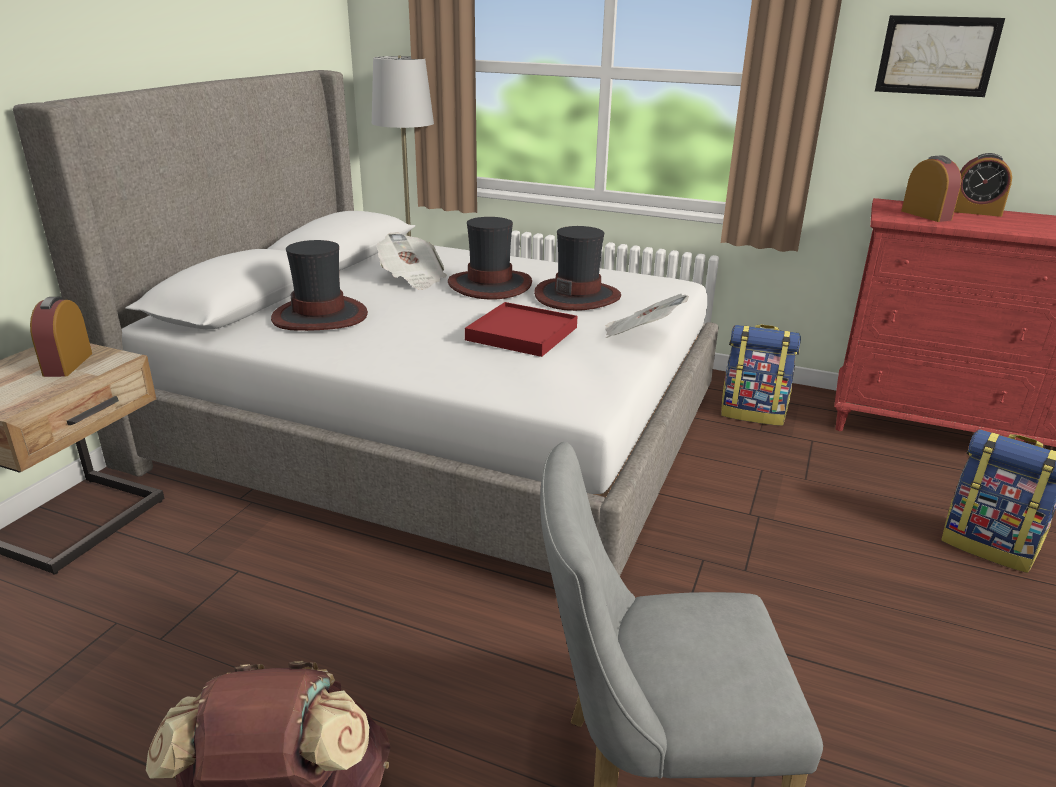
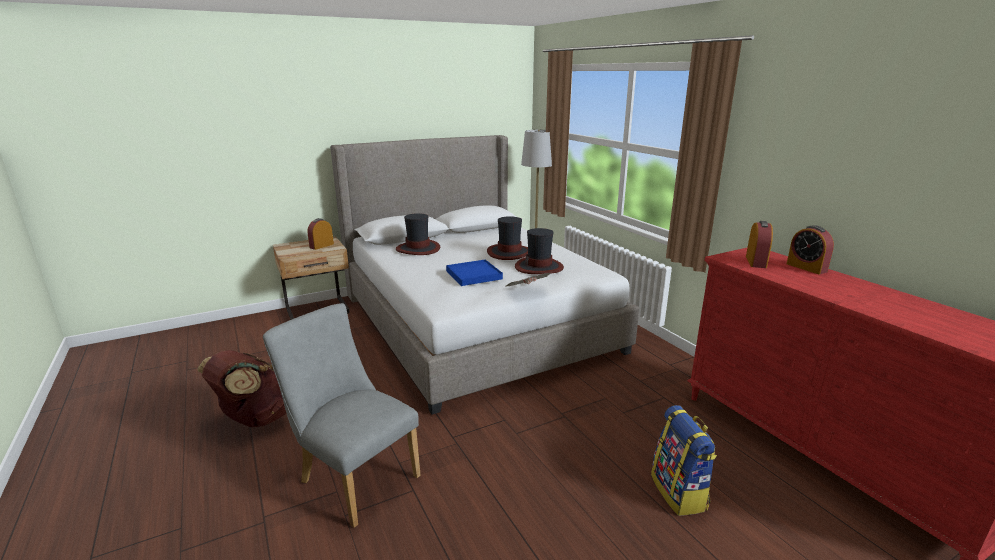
camera: 40 degrees right, 5 degrees down
newspaper [376,232,447,290] -> none
red tray [465,302,577,357] -> blue tray [446,259,503,286]
backpack [721,324,801,426] -> none
picture [875,15,1005,97] -> none

